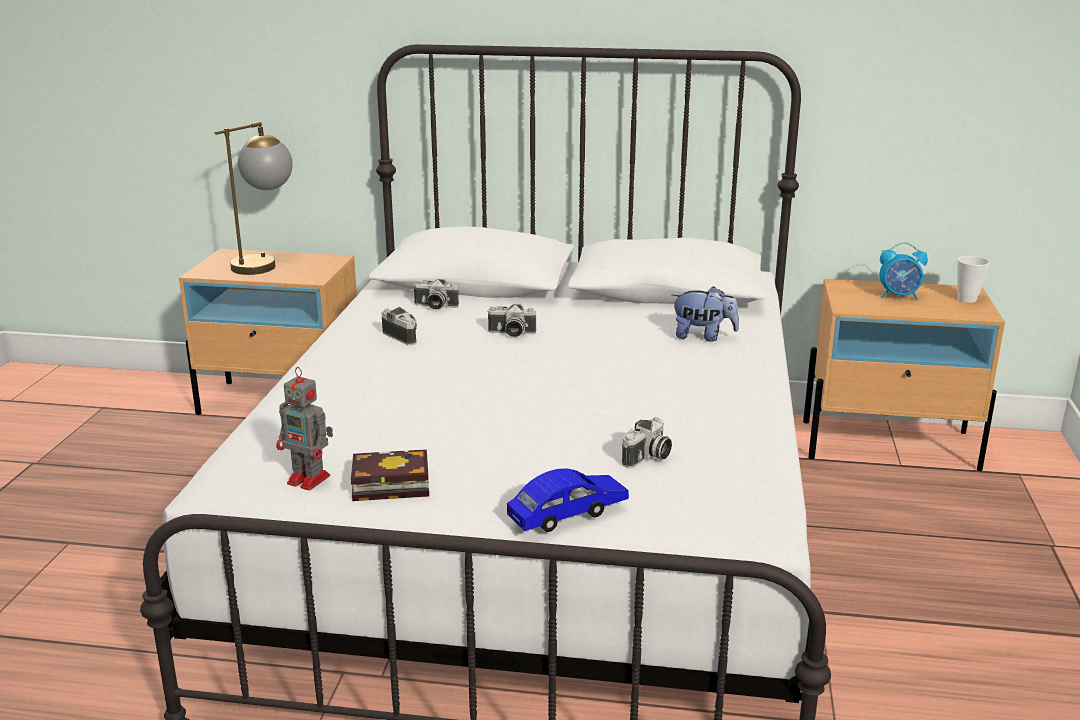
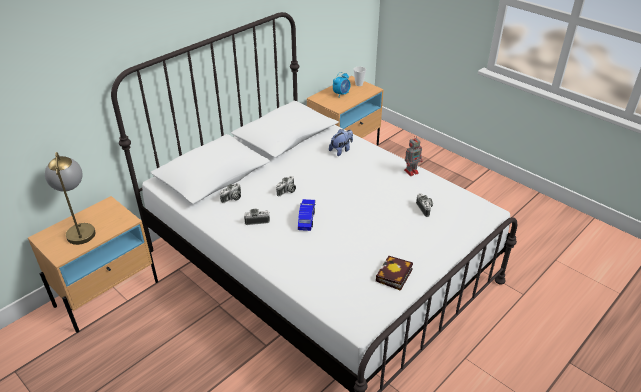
camera: 55 degrees left, 15 degrees up
toy robot [276,367,333,490] -> toy robot moved to [404,136,423,176]
blue toy car [507,468,629,532] -> blue toy car moved to [298,199,316,231]

